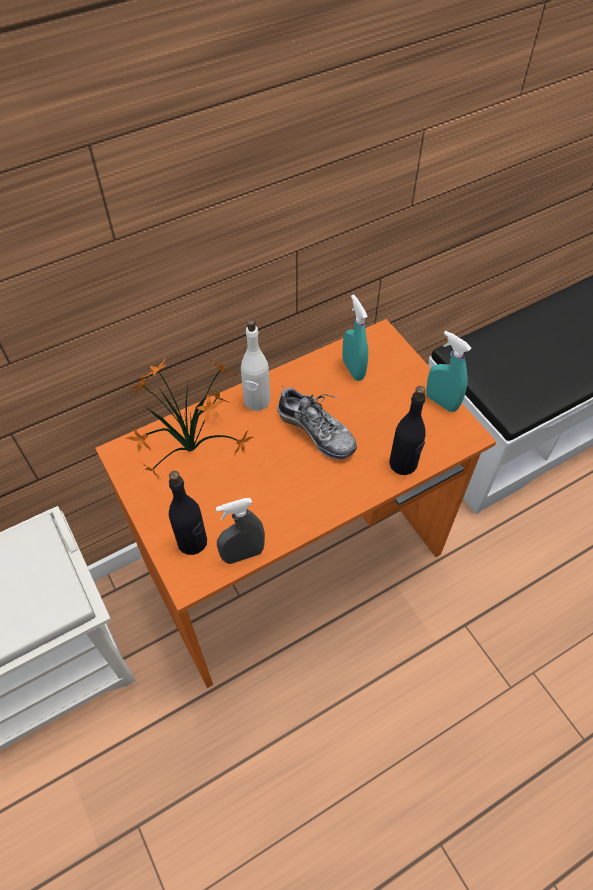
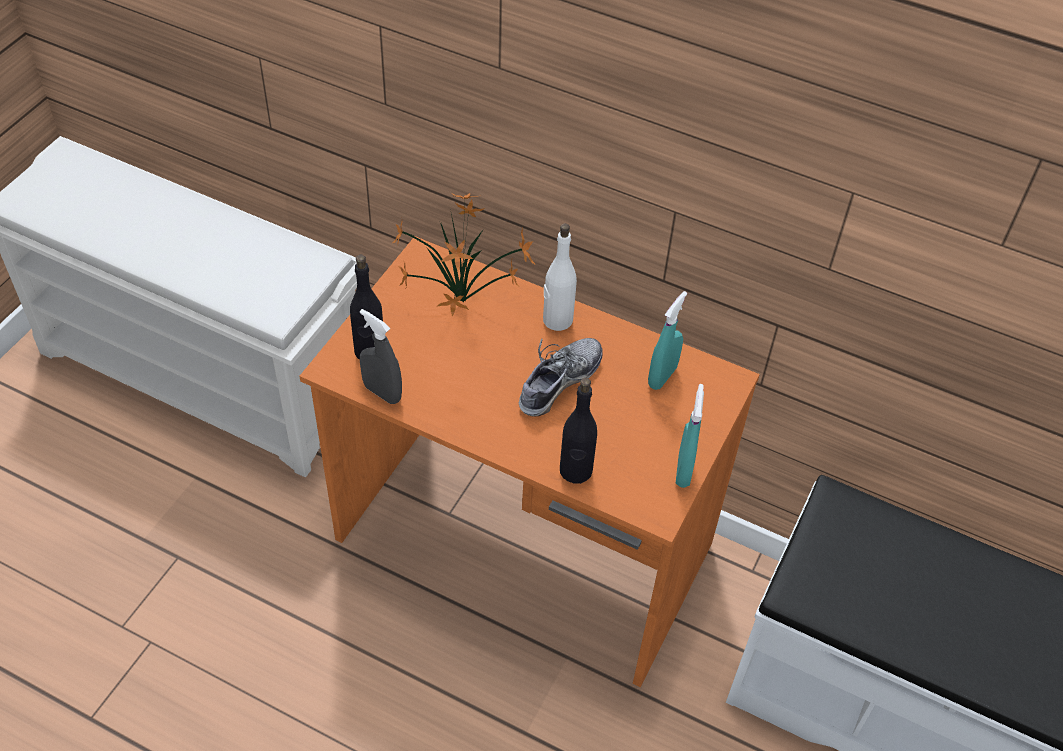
camera: 55 degrees right, 5 degrees down
shoe [277,386,357,459] -> shoe turned 150 degrees counterclockwise [519,338,603,417]

